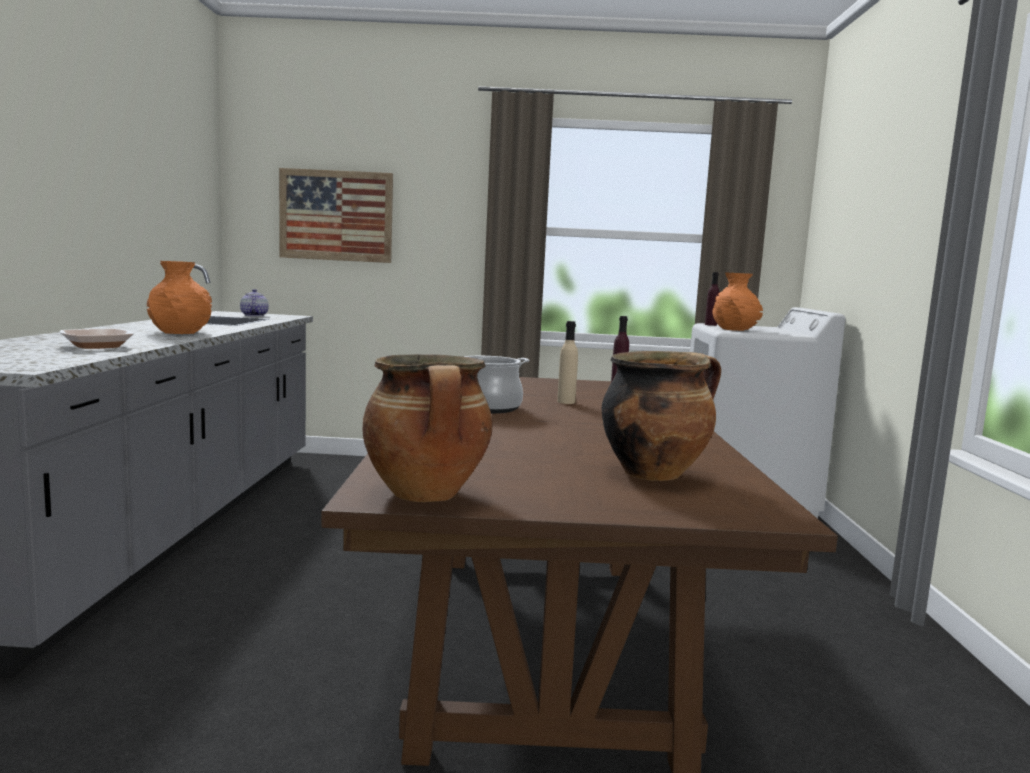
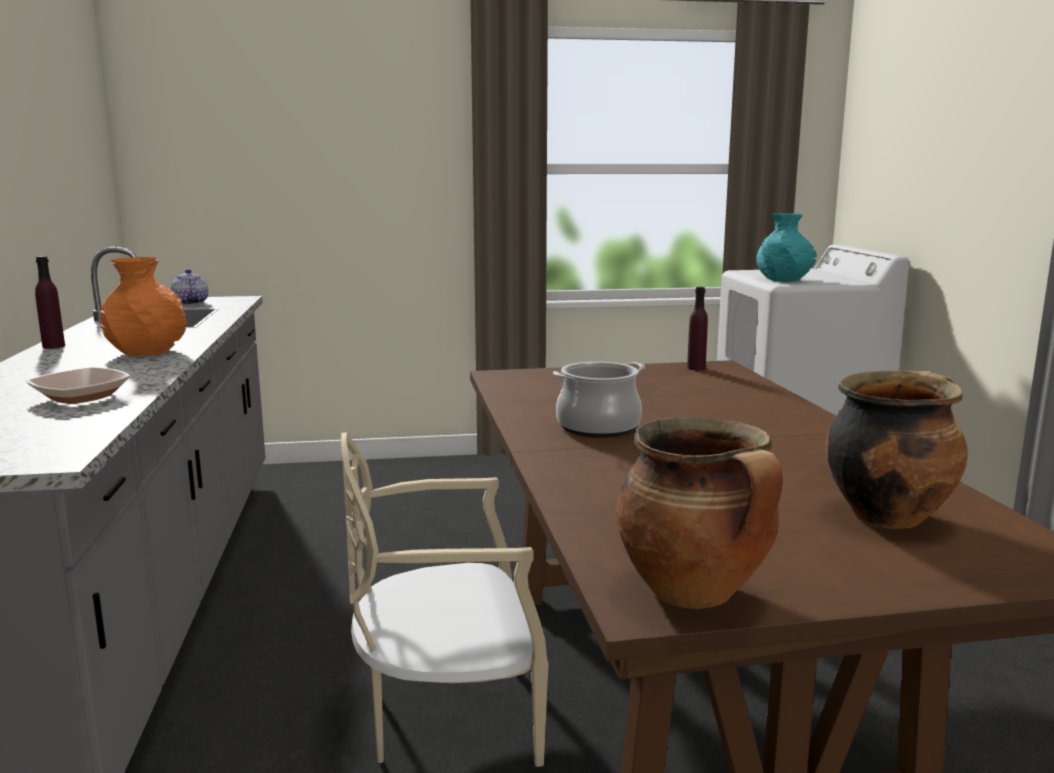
camera: 10 degrees left, 5 degrees up
picture [279,168,393,263] -> none
beige bottle [557,321,578,404] -> none
purple bottle [705,272,720,326] -> purple bottle moved to [35,256,65,349]
orange vase [712,272,763,331] -> turquoise vase [757,213,817,282]
none -> beige chair [341,433,549,767]

